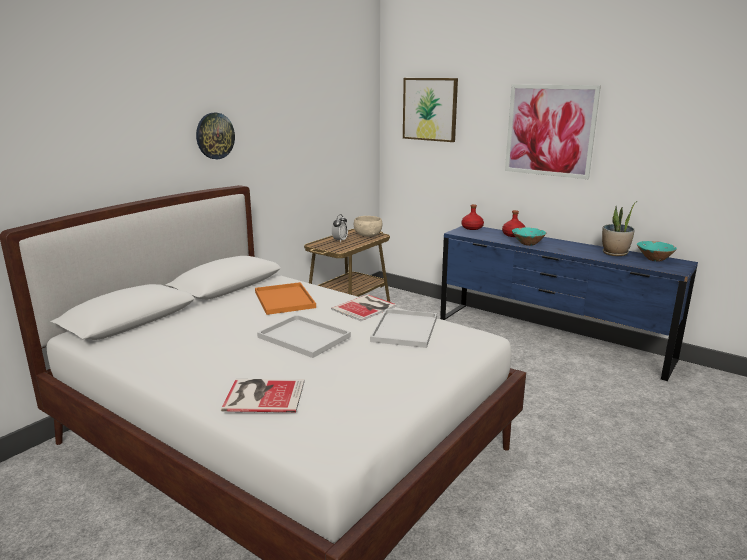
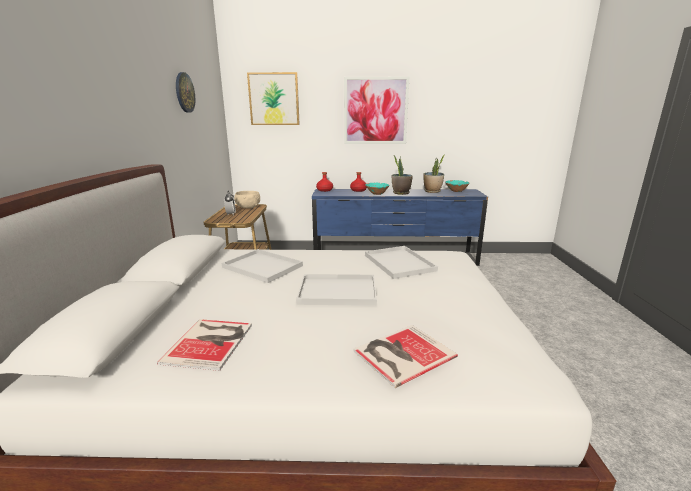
camera: 35 degrees left, 0 degrees up
wall clock [196,113,235,159] -> wall clock moved to [176,72,195,113]
orange tray [255,282,316,315] -> white tray [222,249,303,283]
book [331,294,397,321] -> book moved to [157,319,252,371]
none -> potted plant [392,156,413,195]

